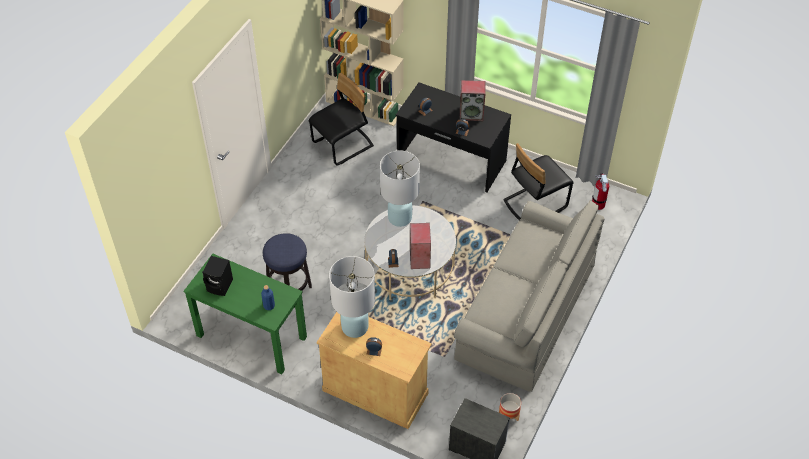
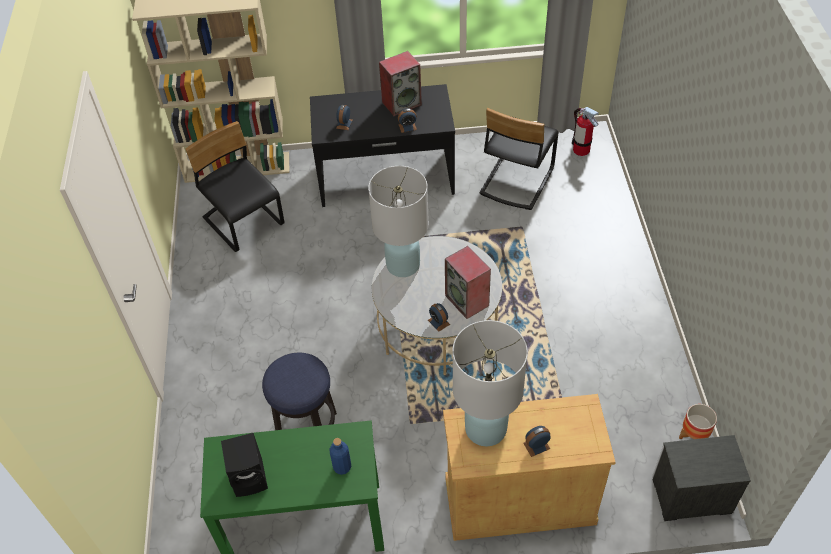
camera: 30 degrees left, 0 degrees up
black chair [309,73,374,165] -> black chair turned 60 degrees counterclockwise [185,121,285,252]
grey sofa [454,201,605,392] -> none

